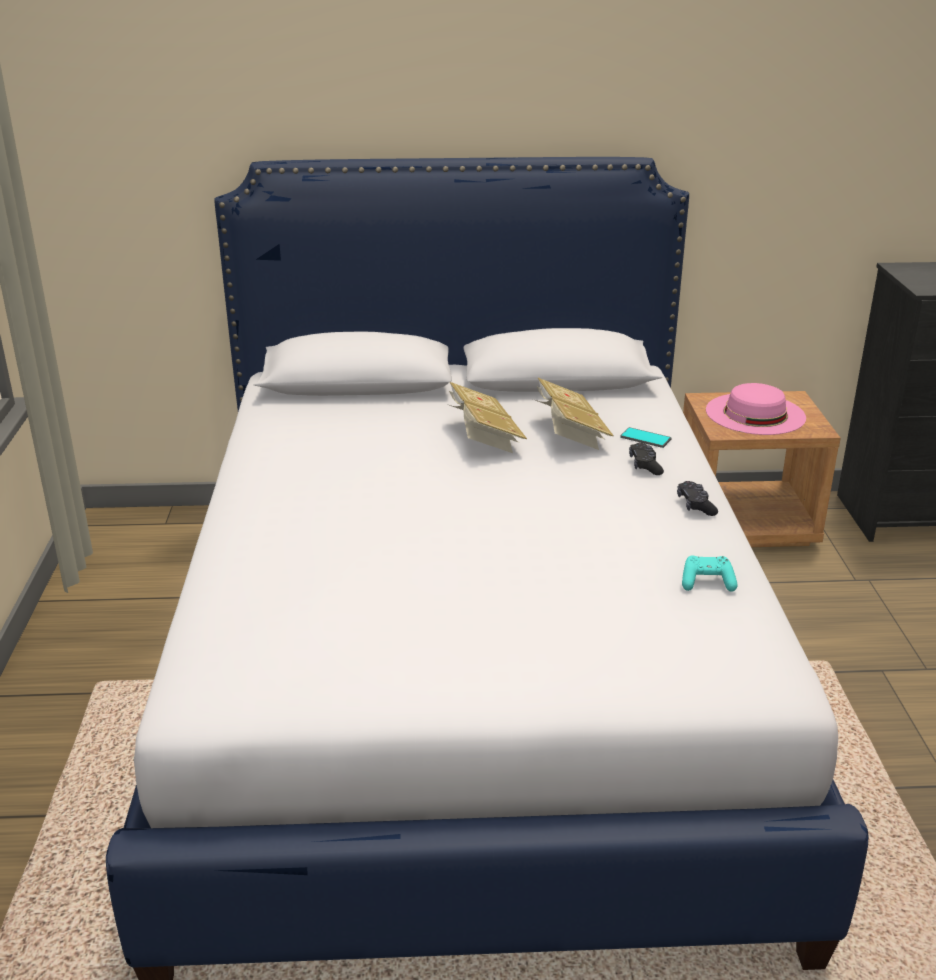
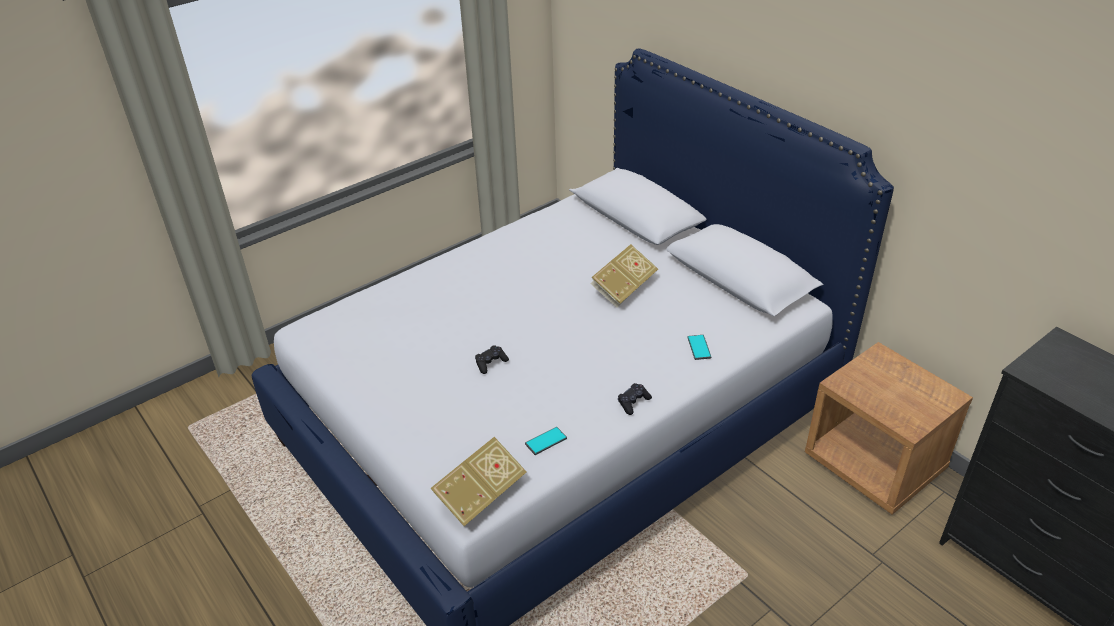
camera: 55 degrees right, 10 degrees up
book [536,378,614,450] -> book moved to [430,437,527,527]
black game controller [629,443,664,475] -> black game controller moved to [475,345,509,374]
turquoise game controller [682,555,738,592] -> phone [525,427,567,455]
pink hat [706,383,806,435] -> none

